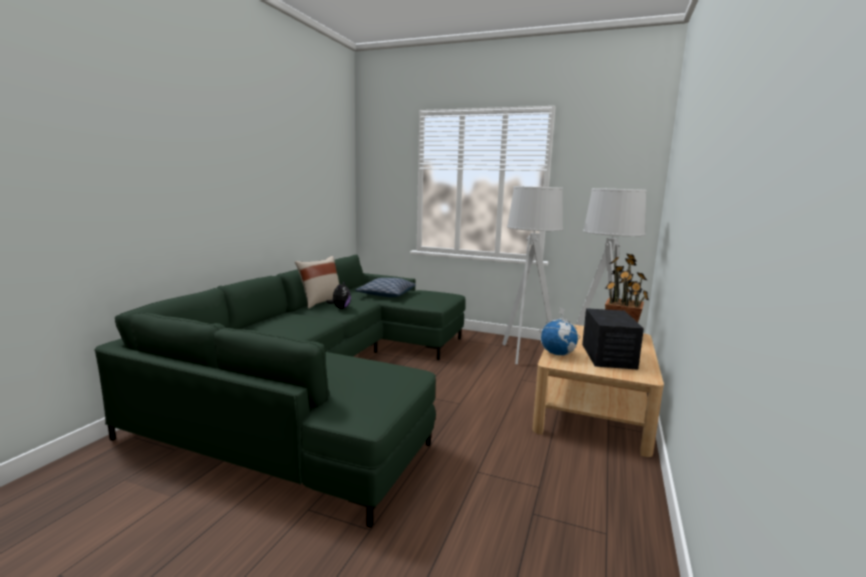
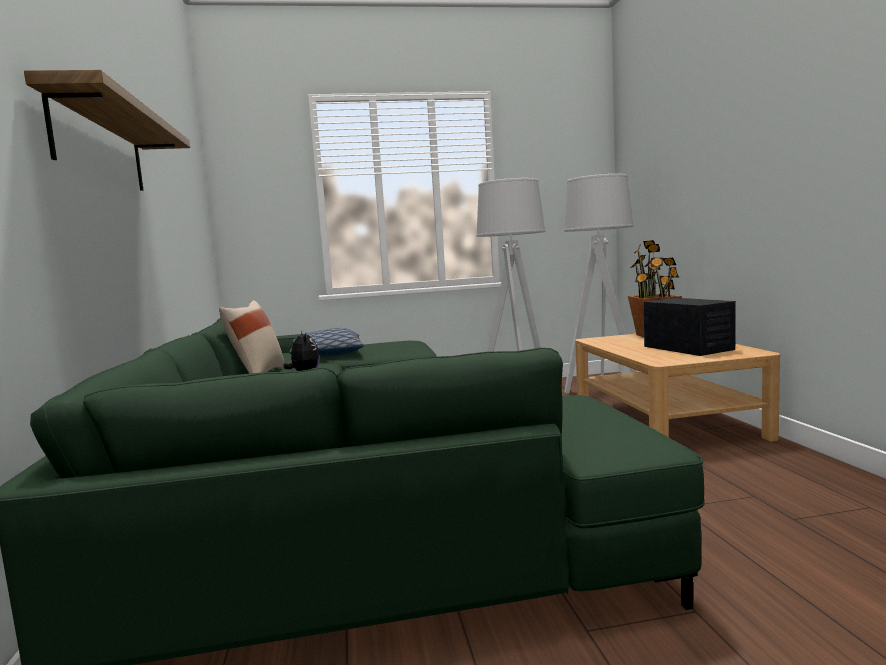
camera: 30 degrees left, 5 degrees down
globe [539,308,580,356] -> none
none -> shelf [24,70,190,191]

